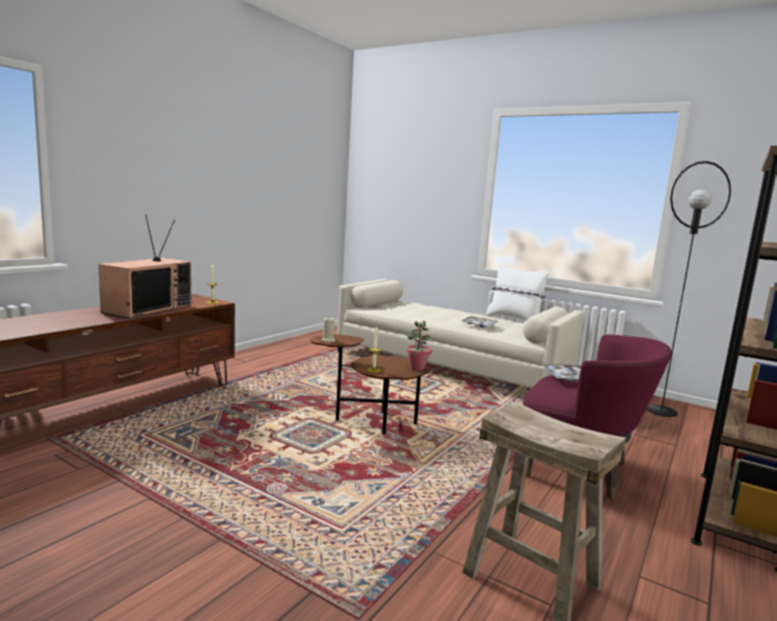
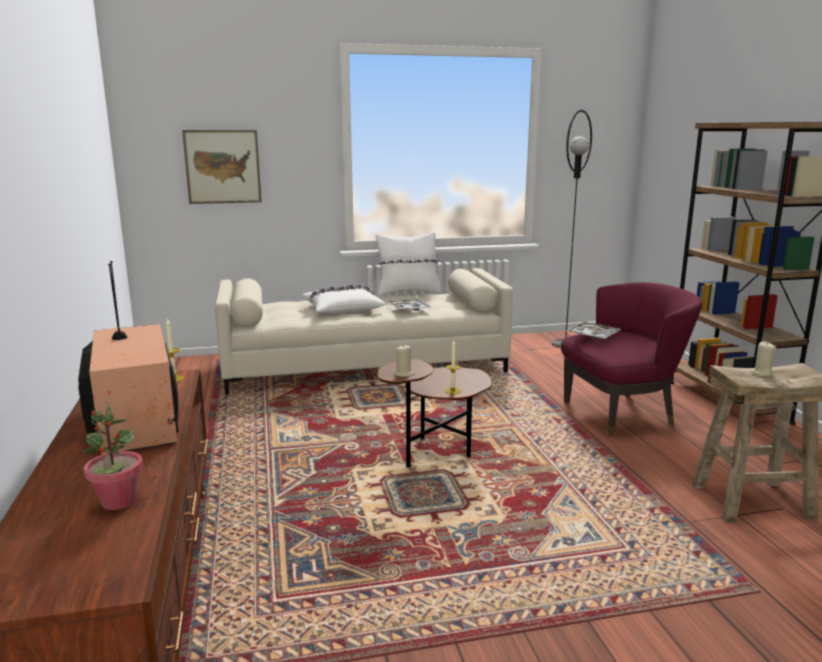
camera: 45 degrees left, 5 degrees up
potted plant [406,320,432,370] -> potted plant moved to [84,402,143,510]
none -> picture [182,130,262,204]
none -> white pillow [302,284,385,314]
none -> beige candle [750,341,776,377]

